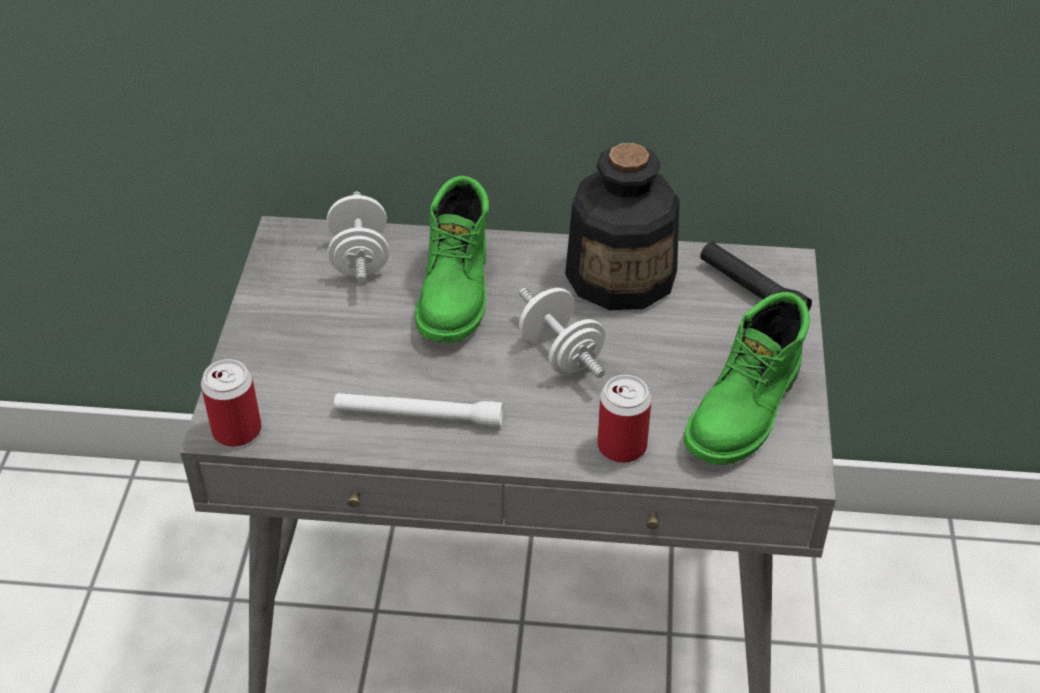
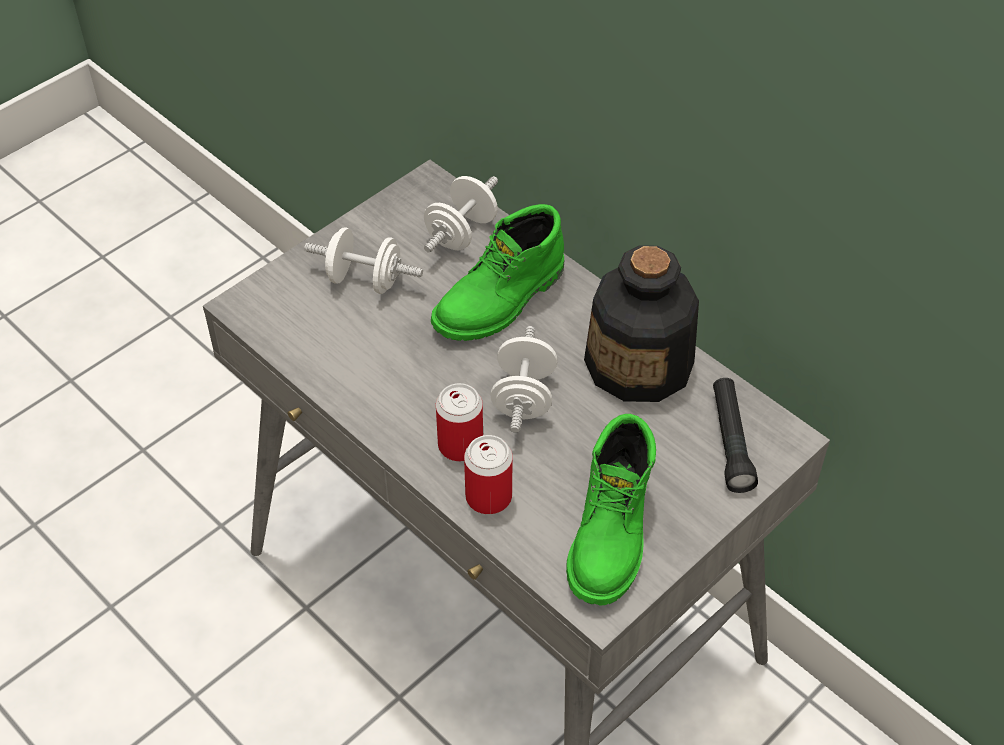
camera: 40 degrees right, 5 degrees up
can [201,359,261,447] -> can moved to [436,383,483,461]
white flashlight [334,393,503,428] -> none
green boot [684,292,810,465] -> green boot turned 60 degrees counterclockwise [566,414,656,606]
none -> white dumbbell [304,228,423,294]

